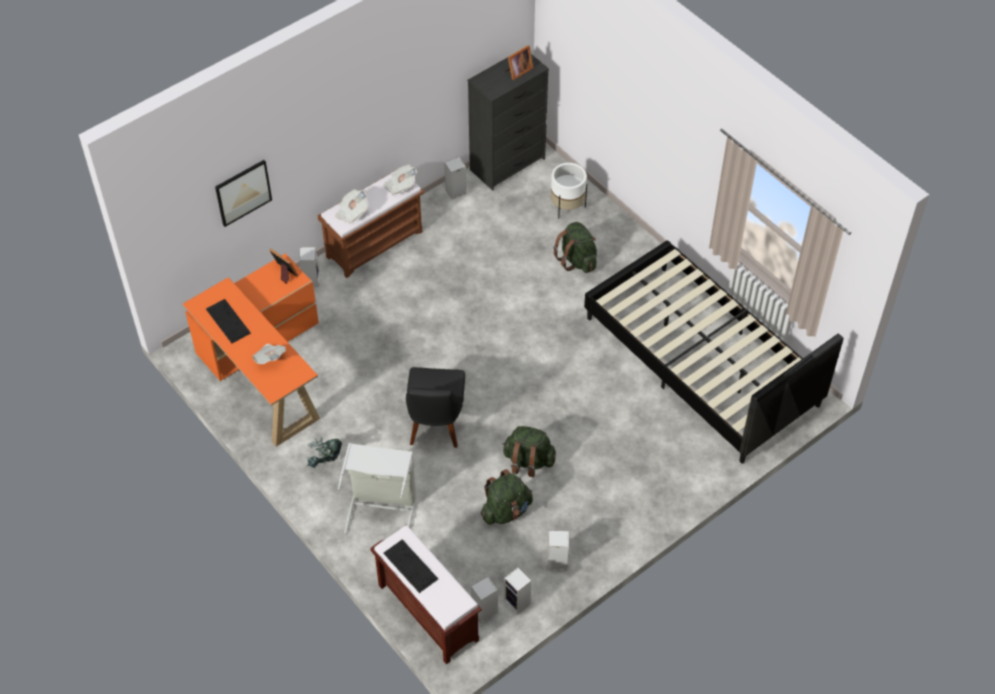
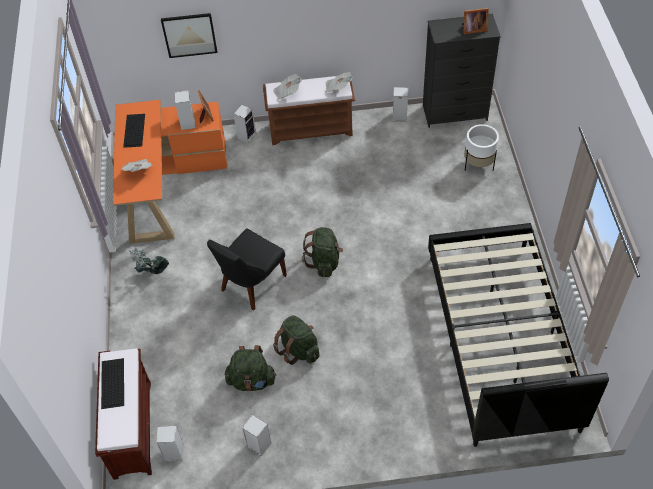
camera: 35 degrees right, 0 degrees up
grey laundry basket [338,443,417,533] -> none
speaker [504,568,531,614] -> speaker moved to [174,90,195,130]
green backpack [553,222,597,273] -> green backpack moved to [302,227,343,277]

